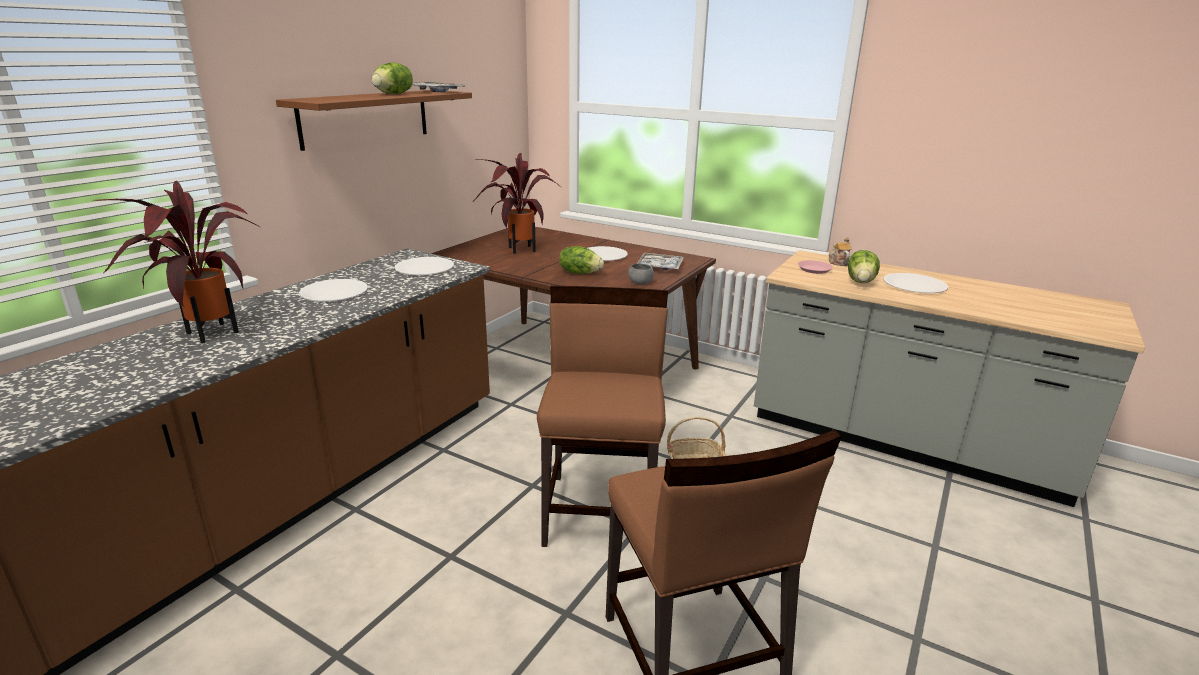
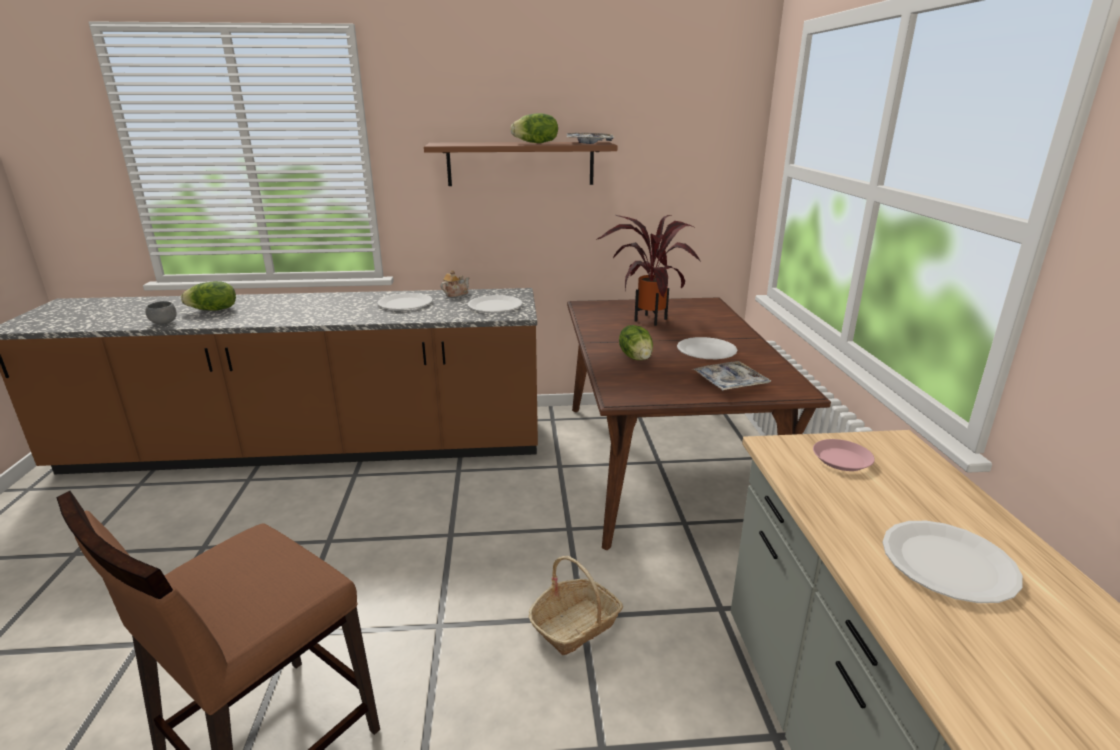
camera: 55 degrees right, 0 degrees up
potted plant [94,181,260,343] -> none
brown chair [537,286,668,547] -> none
grey bowl [628,264,654,284] -> grey bowl moved to [145,301,177,324]
teapot [828,237,852,266] -> teapot moved to [440,270,470,297]
lettuce [848,250,880,283] -> lettuce moved to [181,281,236,311]

